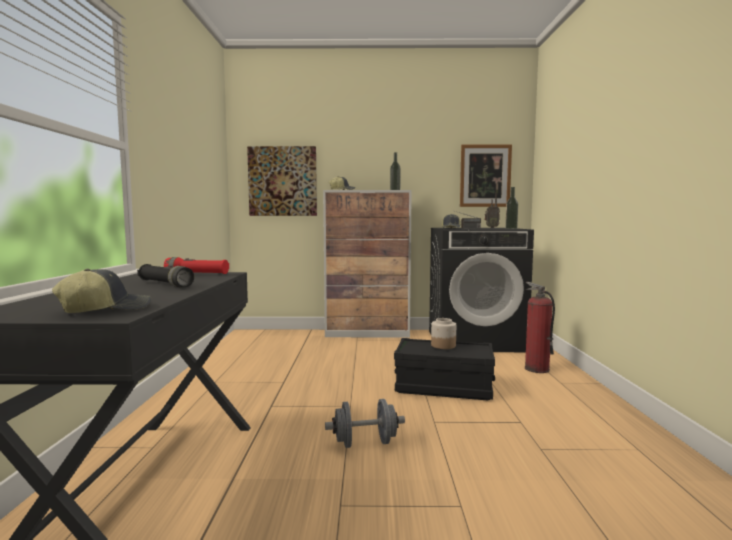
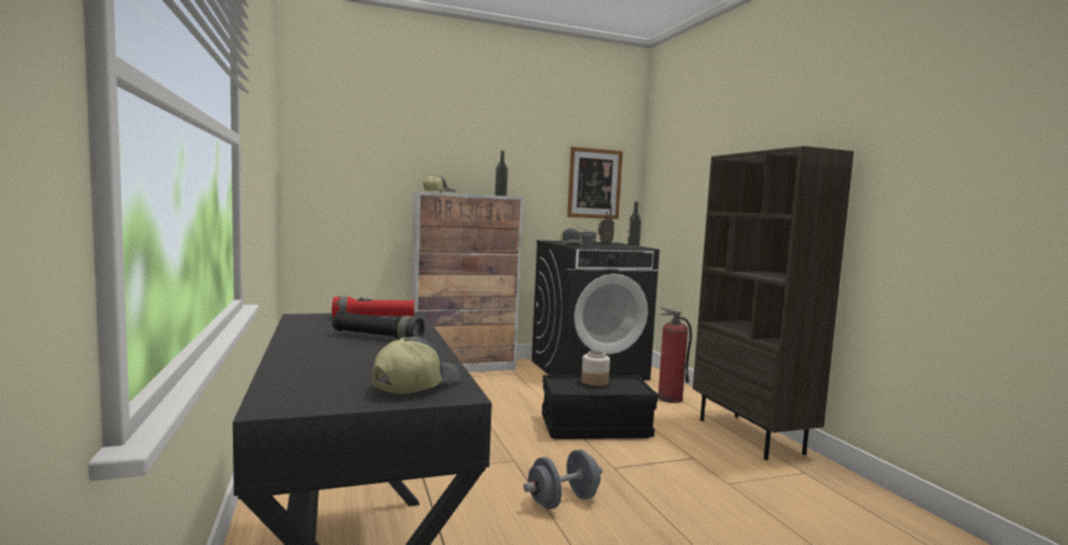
camera: 20 degrees left, 0 degrees up
picture [247,146,317,216] -> none
none -> brown bookcase [693,146,854,460]

